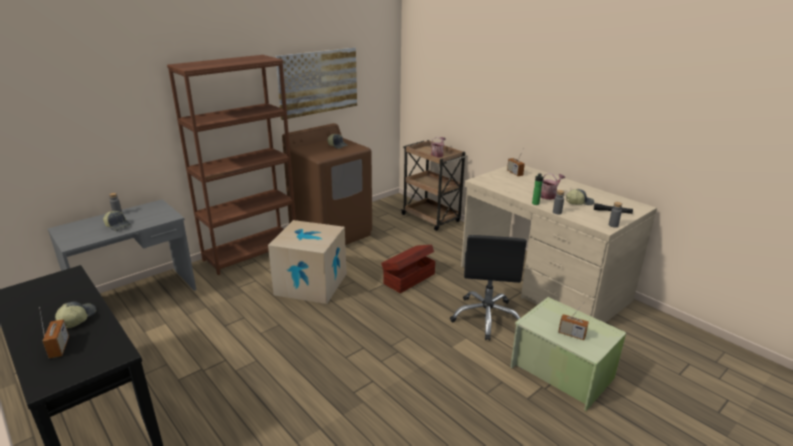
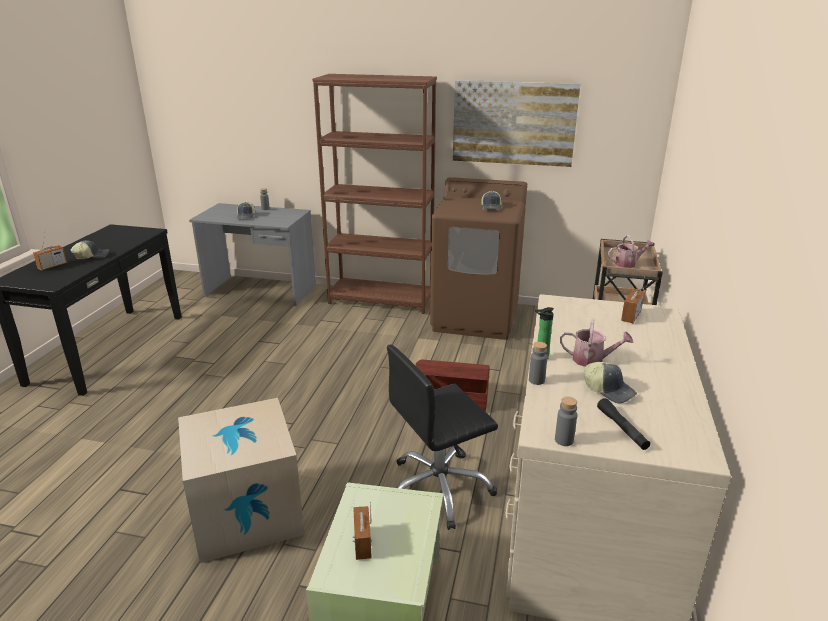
camera: 55 degrees right, 0 degrees up
cardboard box [268,220,346,304] -> cardboard box moved to [178,398,305,563]

